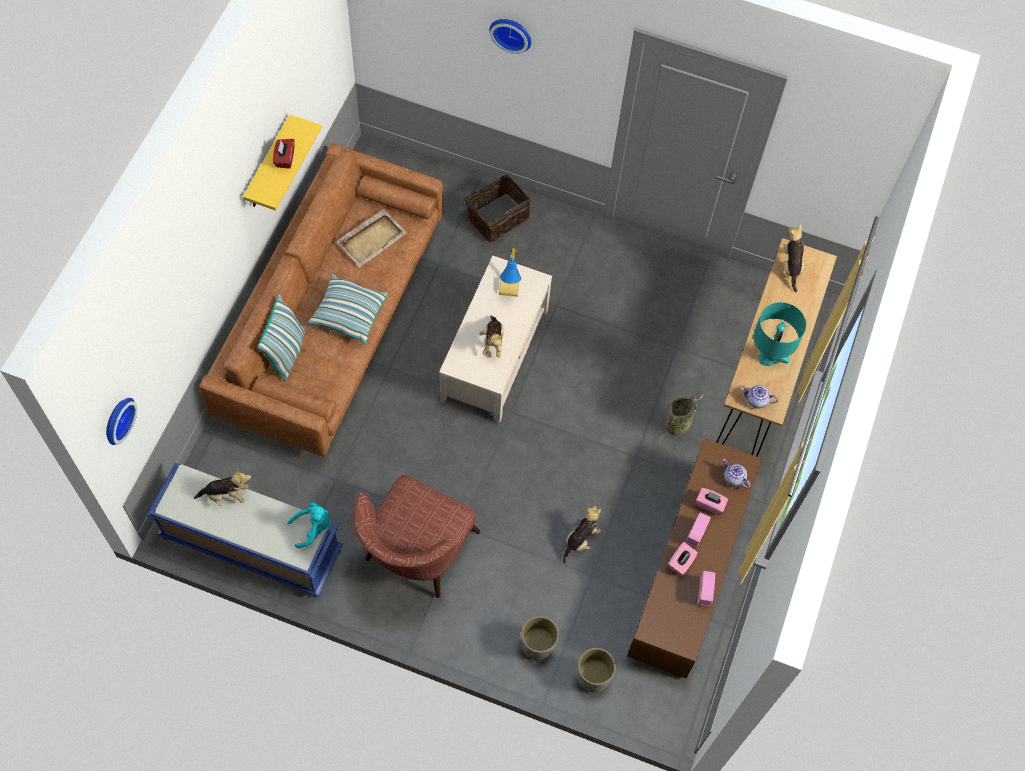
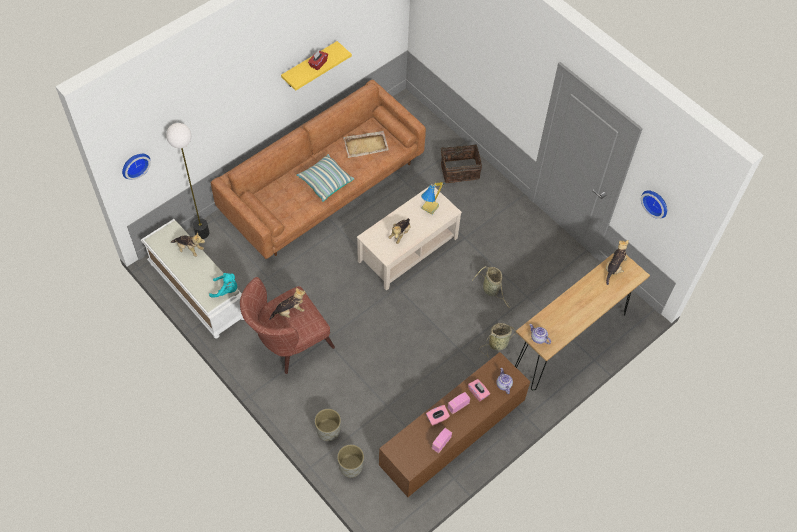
camera: 30 degrees right, 5 degrees down
blue bench [147,463,343,597] -> white bench [141,219,244,339]
pillow [257,294,305,382] -> none
wall clock [489,19,531,54] -> wall clock moved to [641,190,667,219]
plush toy [563,506,601,563] -> plush toy moved to [269,287,306,320]
turquoise table lamp [754,302,806,366] -> none
none -> floor lamp [166,123,210,239]
none -> basket [472,266,511,308]

